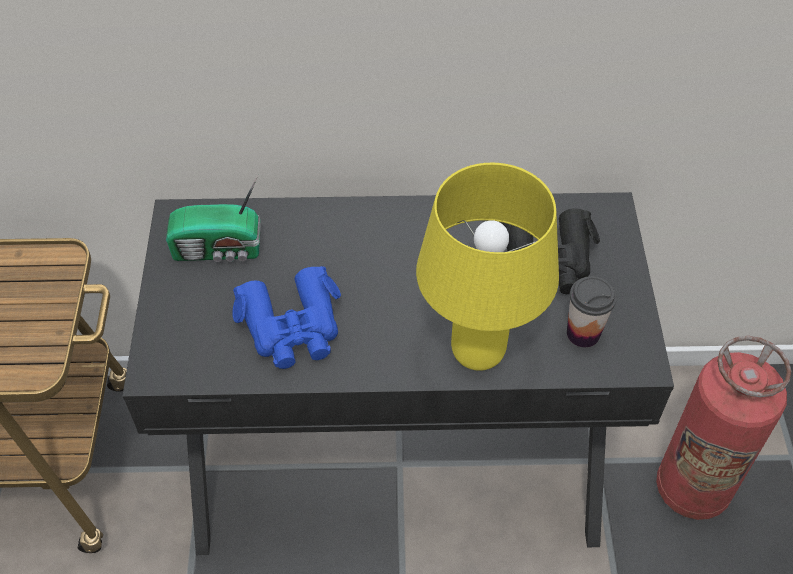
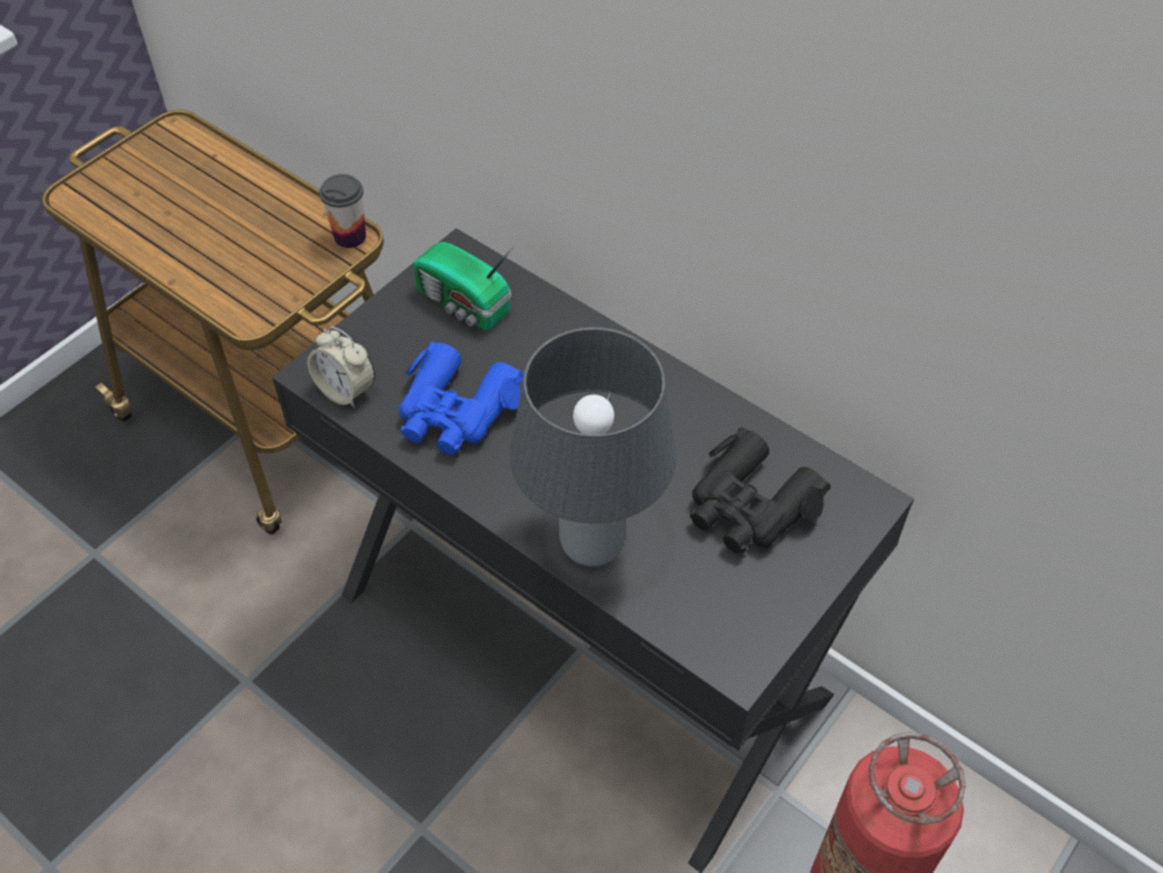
camera: 40 degrees right, 0 degrees up
yellow table lamp [416,163,559,371] -> grey table lamp [510,327,677,567]
cup [567,276,617,347] -> cup moved to [319,174,366,248]
none -> alarm clock [307,326,375,408]

